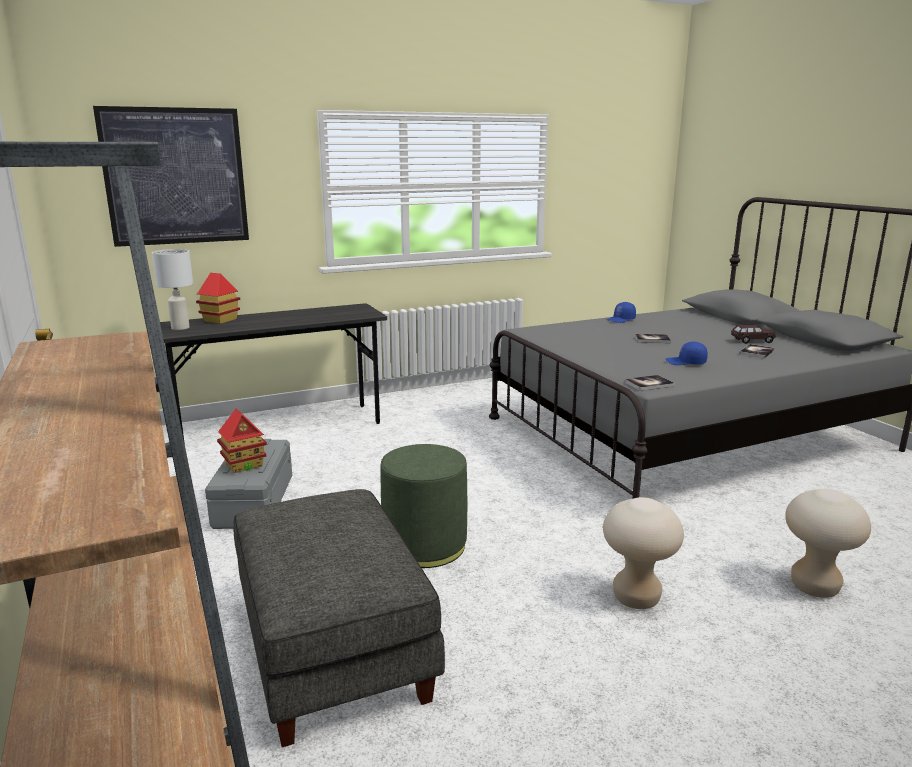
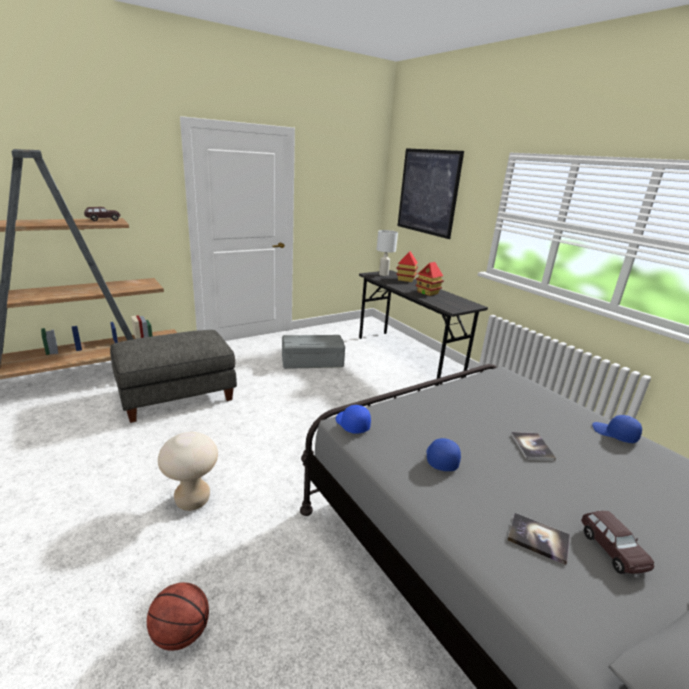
camera: 80 degrees right, 5 degrees up
toy house [217,408,267,473] -> toy house moved to [416,262,444,296]
green ottoman [381,444,467,568] -> none
book [625,375,675,391] -> blue cap [336,405,371,434]
beige stool [785,489,871,598] -> basketball [147,582,209,651]
none -> brown toy car [84,207,121,221]

